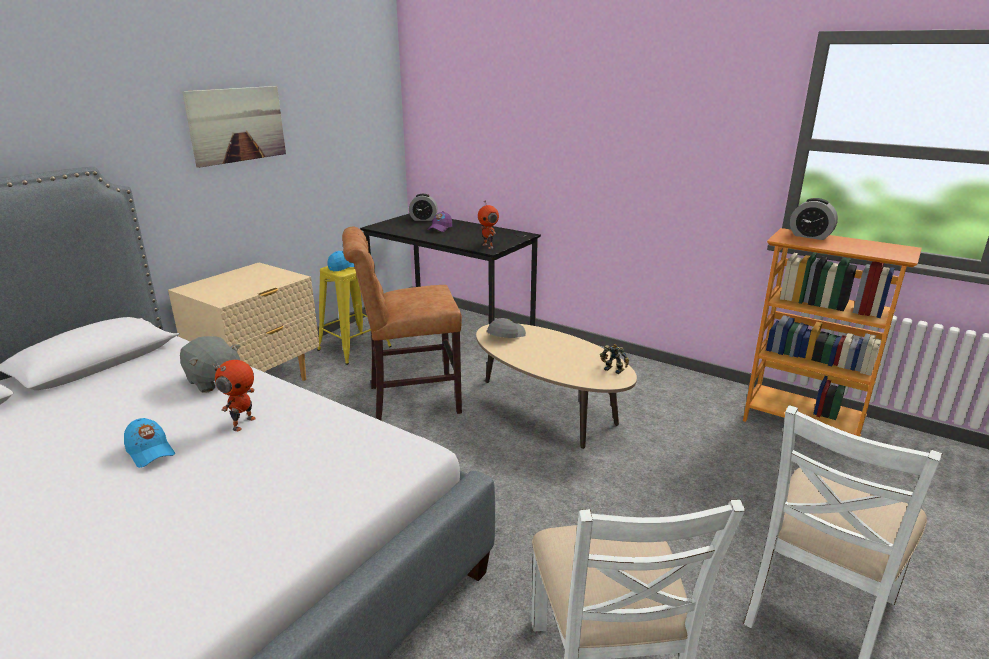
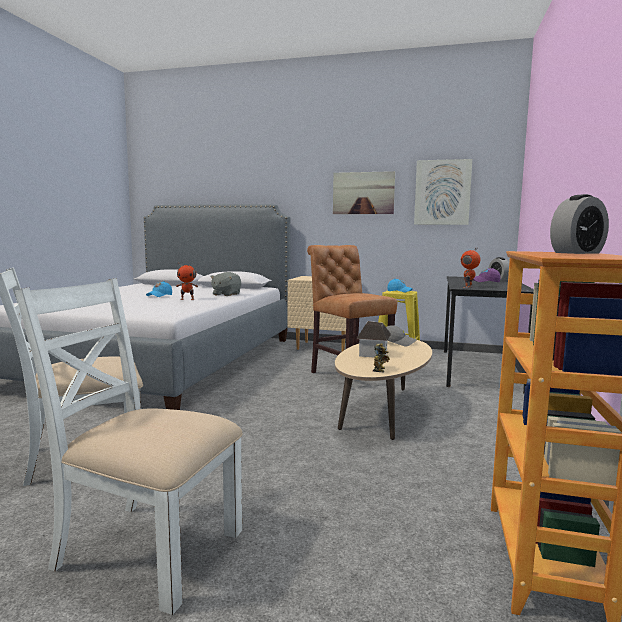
camera: 70 degrees right, 15 degrees down
alarm clock [790,198,838,240] -> alarm clock turned 135 degrees counterclockwise [550,194,609,254]
none -> toy house [356,321,391,358]
none -> picture [414,159,472,225]

